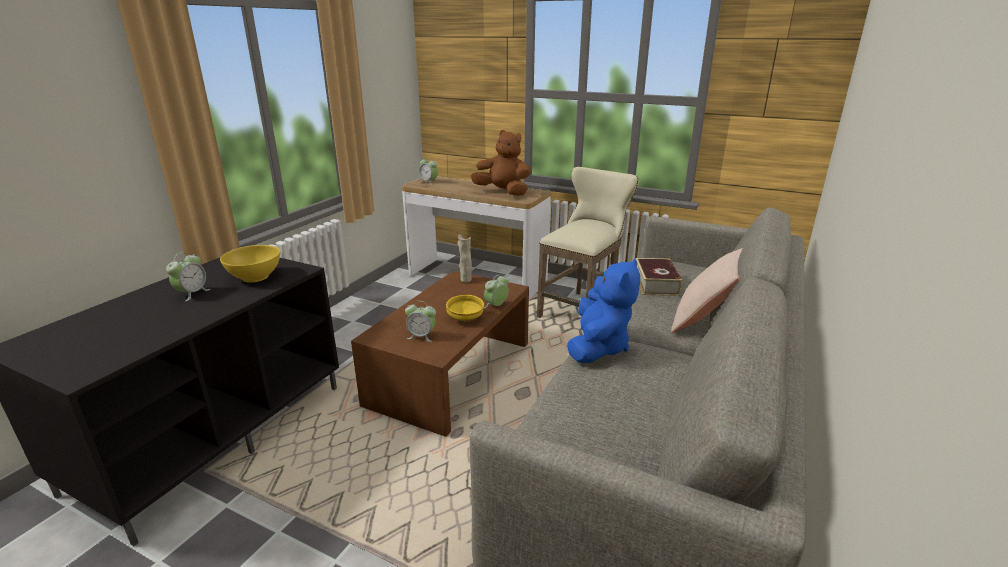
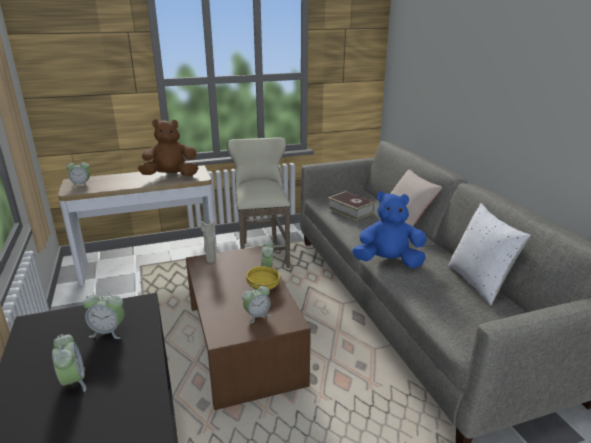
camera: 45 degrees left, 0 degrees up
yellow bowl [220,245,280,283] -> alarm clock [83,290,124,339]
blue plush toy [567,259,640,363] -> blue plush toy turned 60 degrees counterclockwise [352,191,427,268]
none -> white pillow [448,203,531,305]

